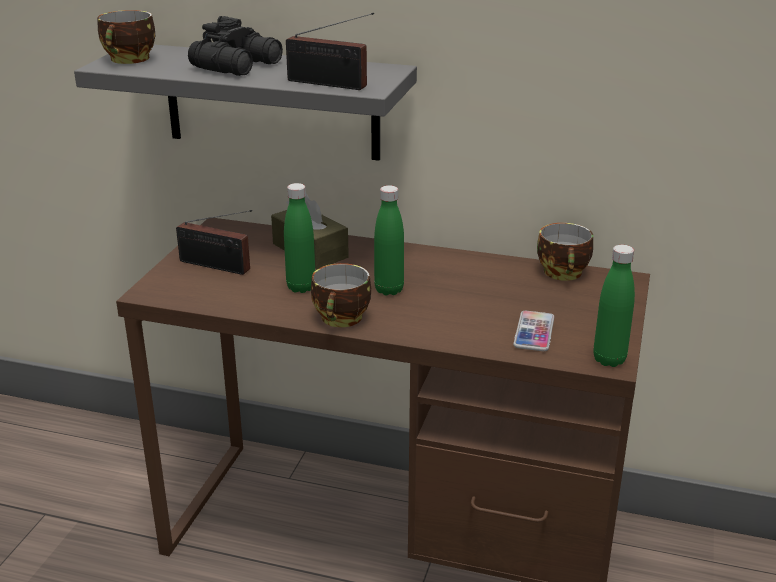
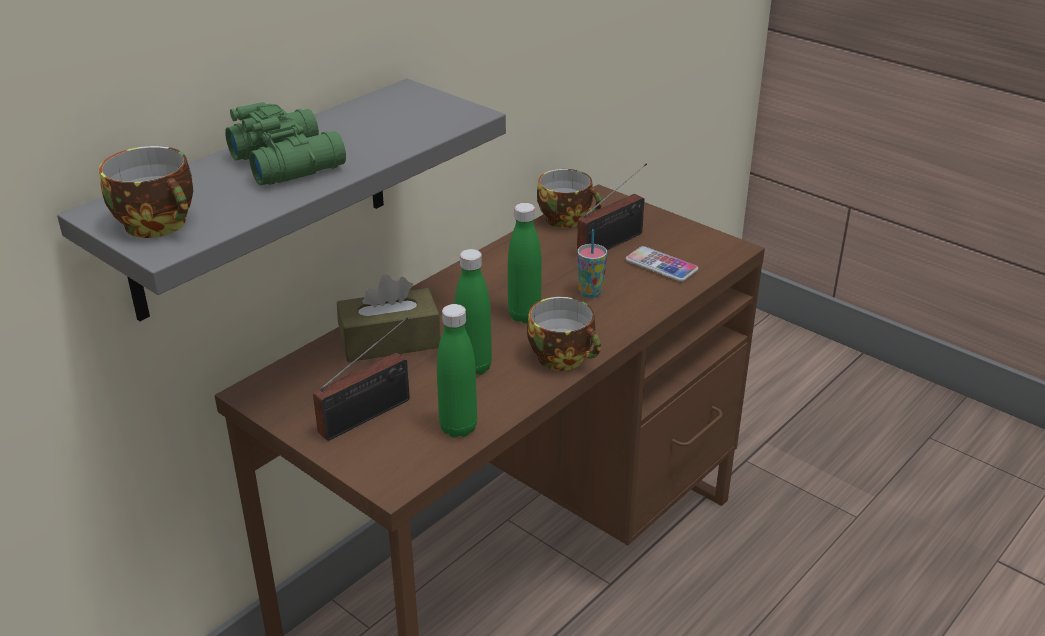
camera: 65 degrees left, 5 degrees up
black binoculars [188,16,283,76] -> green binoculars [225,102,346,186]
radio [286,13,374,90] -> radio moved to [577,164,647,250]
green bottle [593,245,635,367] -> green bottle moved to [437,304,477,438]
none -> cup [577,229,607,298]

